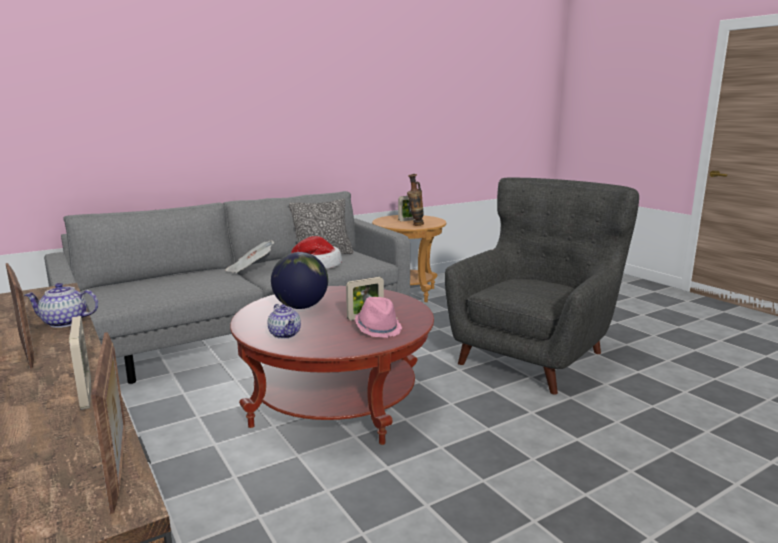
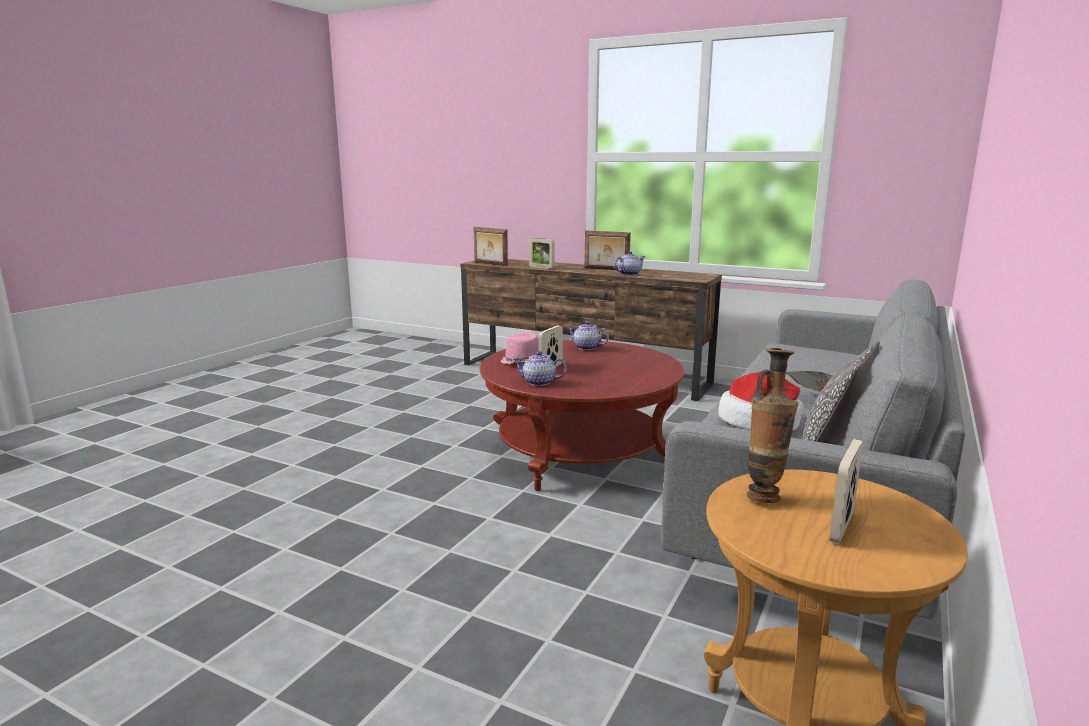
camera: 150 degrees right, 0 degrees up
globe [271,252,328,309] -> none
grey armchair [445,177,639,395] -> none
none -> teapot [513,351,567,386]

